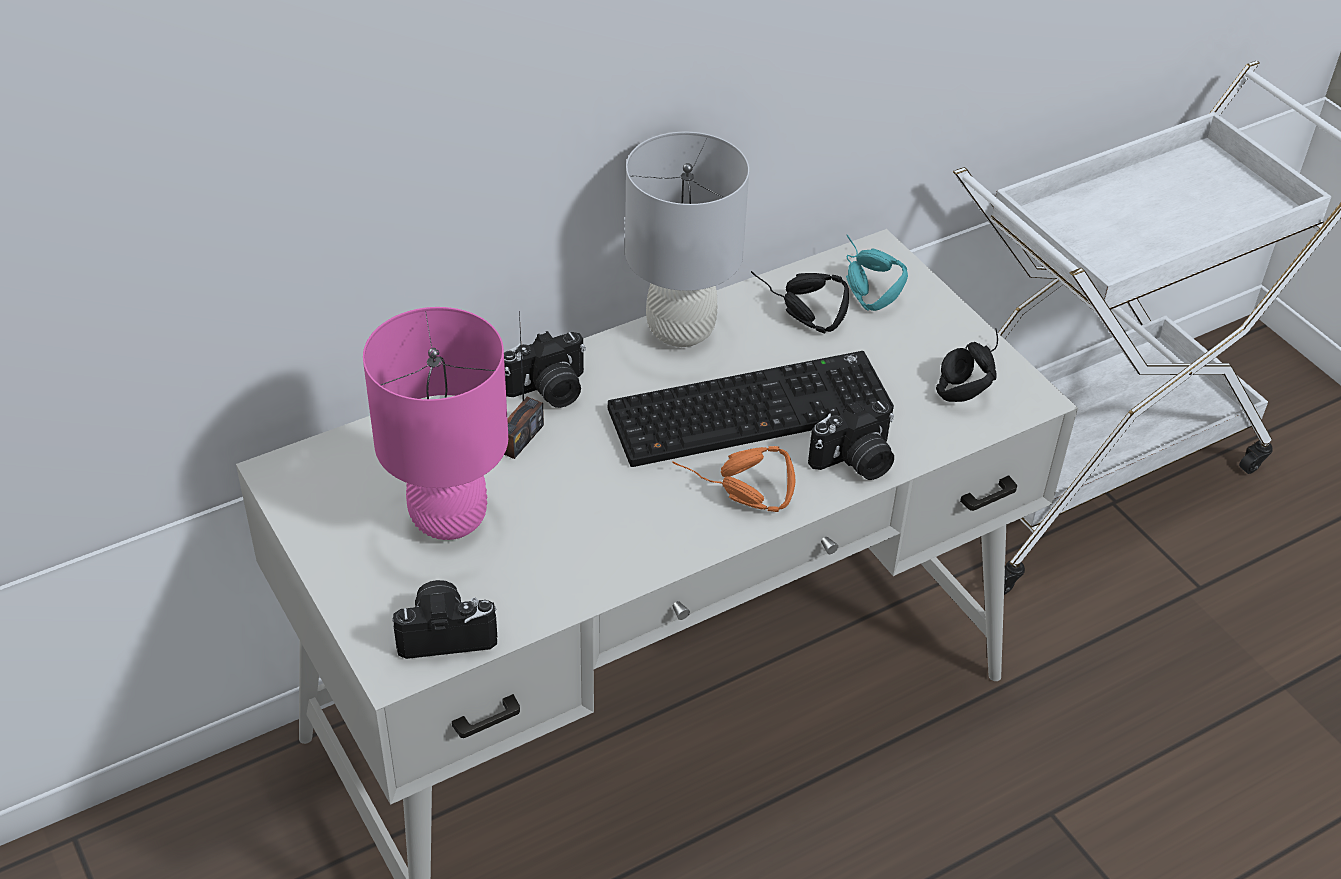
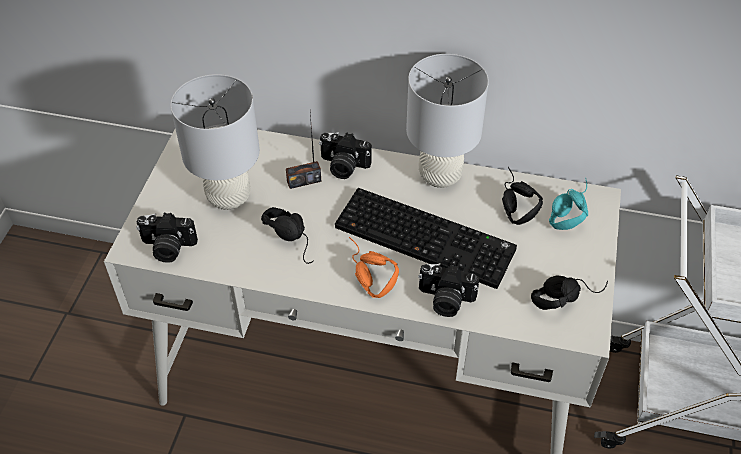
camera: 45 degrees right, 5 degrees up
pink table lamp [363,307,508,540] -> grey table lamp [170,74,260,210]
camera [392,580,498,659] -> camera turned 150 degrees clockwise [136,212,198,263]
none -> black headphones [261,207,314,264]

